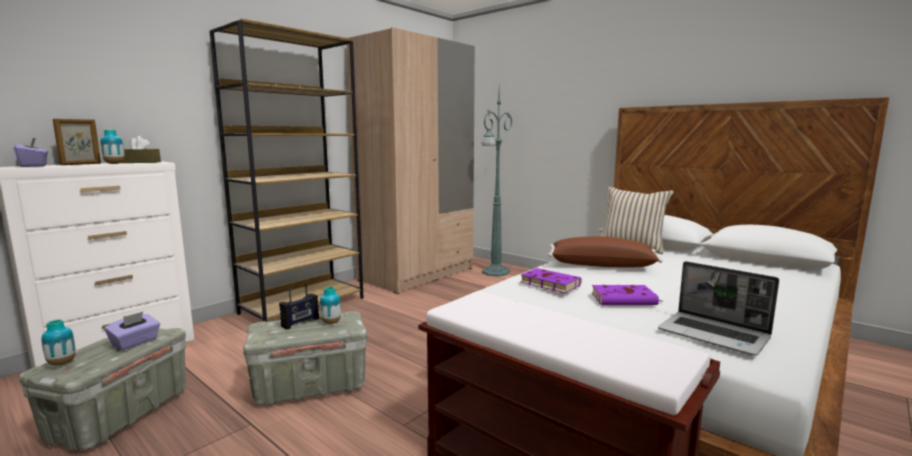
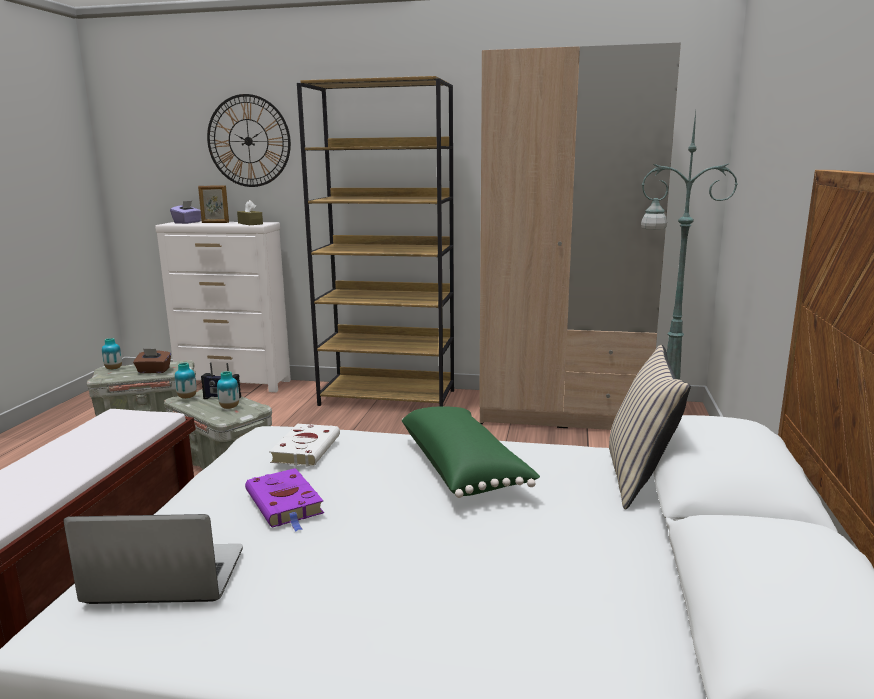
camera: 60 degrees right, 5 degrees up
vase [100,130,125,164] -> vase moved to [175,363,197,399]
purple tissue box [104,312,160,350] -> brown tissue box [133,349,171,373]
purple book [520,268,582,293] -> white book [269,424,340,467]
brown pillow [548,236,663,268] -> green pillow [402,406,540,498]
laptop [658,261,779,356] -> laptop turned 75 degrees clockwise [63,514,243,604]
none -> wall clock [207,94,291,187]

